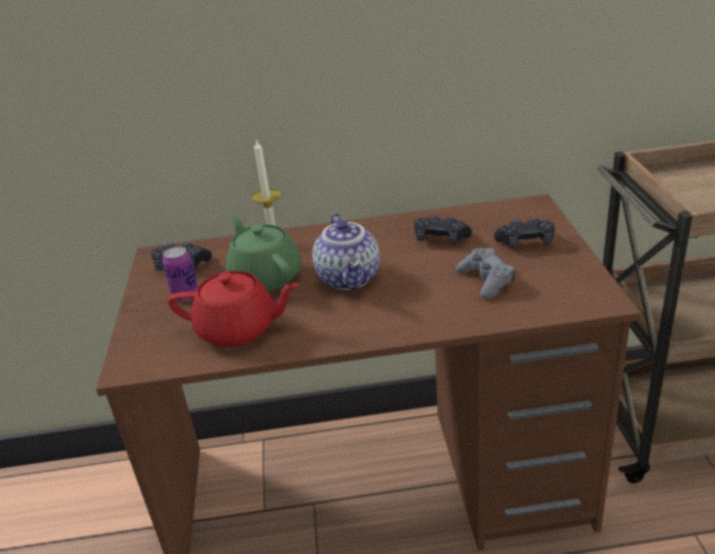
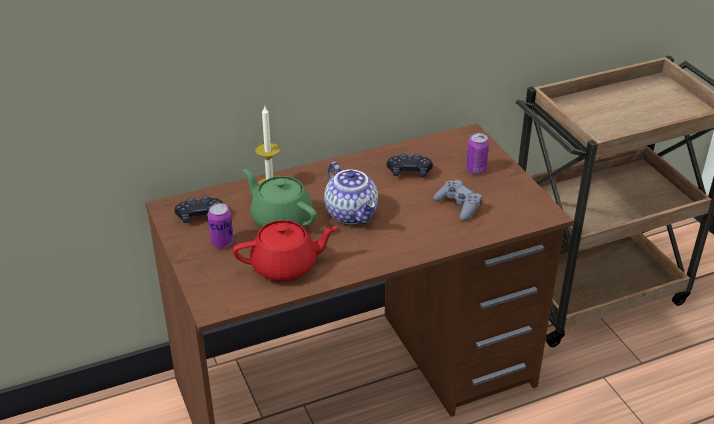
camera: 20 degrees left, 5 degrees up
black game controller [494,217,555,248] -> can [466,133,489,175]

